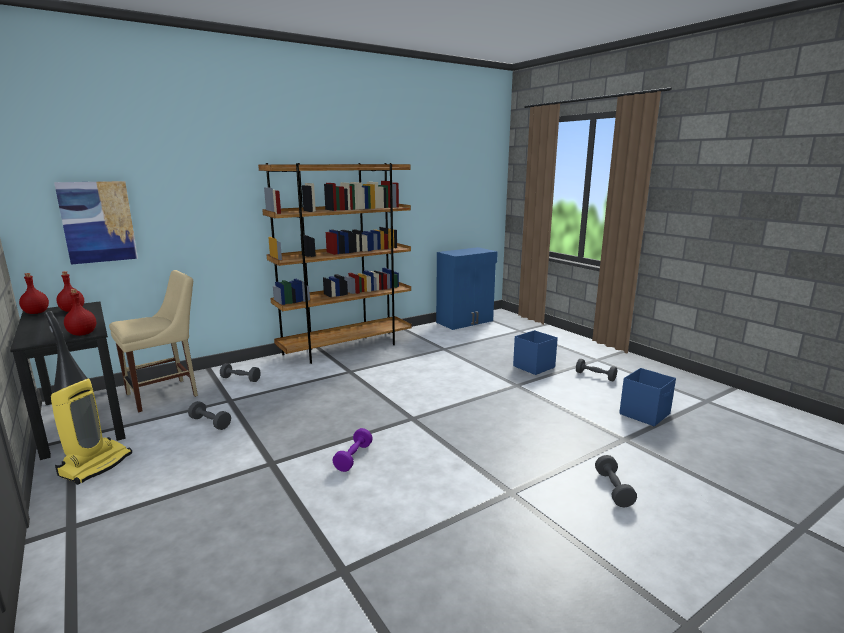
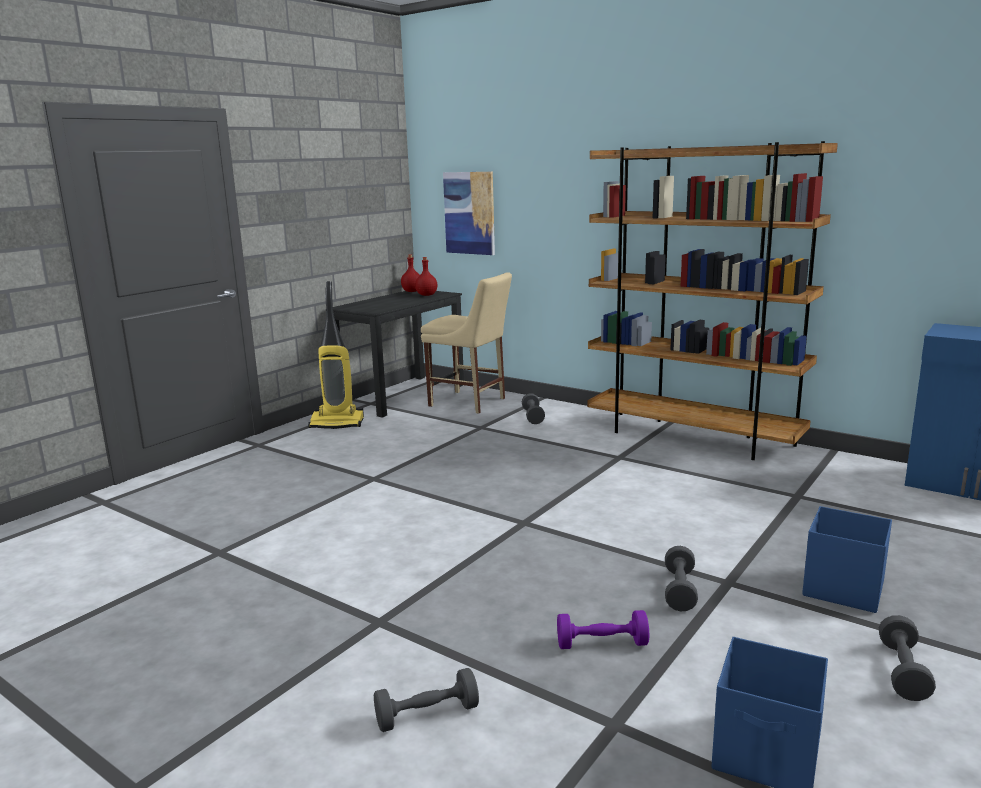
camera: 70 degrees right, 0 degrees up
red bottle [64,289,96,336] -> none
grey dumbbell [188,401,231,430] -> grey dumbbell moved to [665,546,698,611]
purple dumbbell [332,428,373,472] -> purple dumbbell moved to [557,610,649,649]

